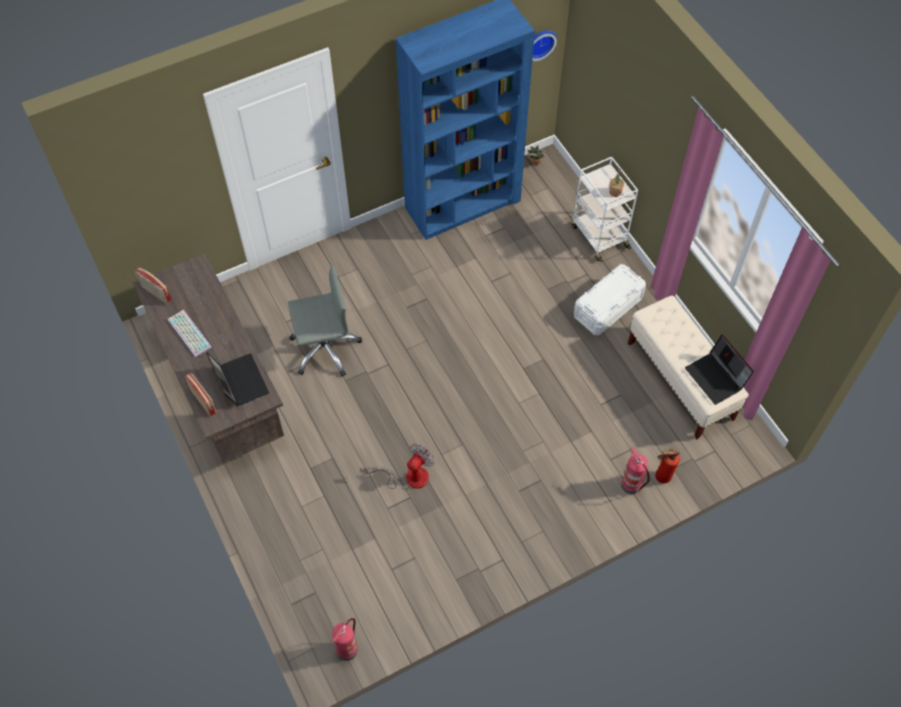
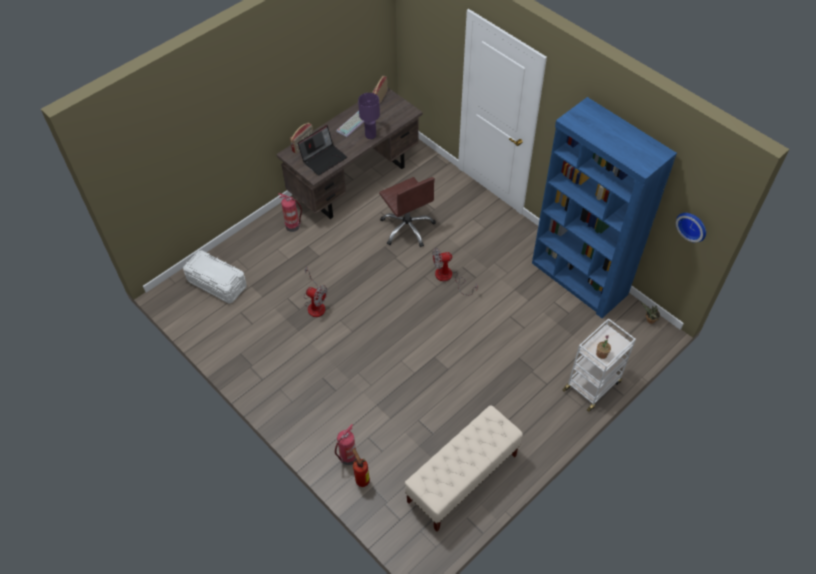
camera: 75 degrees right, 5 degrees down
grey office chair [288,265,362,377] -> brown office chair [379,177,436,247]
fire extinguisher [332,618,358,661] -> fire extinguisher moved to [278,193,302,232]
white storage box [574,264,646,335] -> white storage box moved to [183,250,247,304]
laptop [685,335,754,405] -> none
none -> purple table lamp [358,93,380,139]
none -> fan [433,248,477,295]

